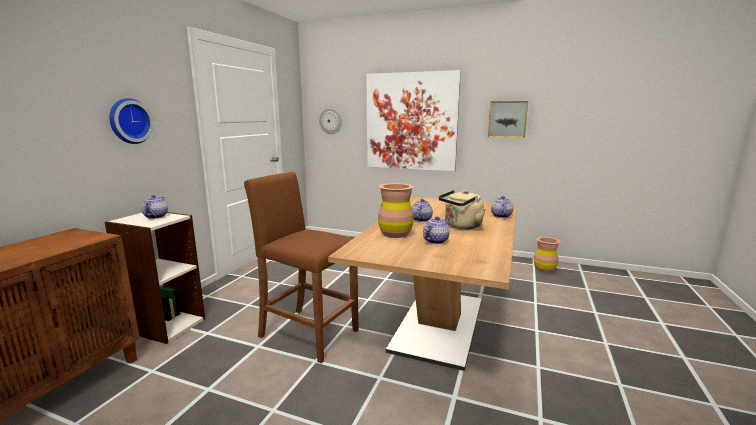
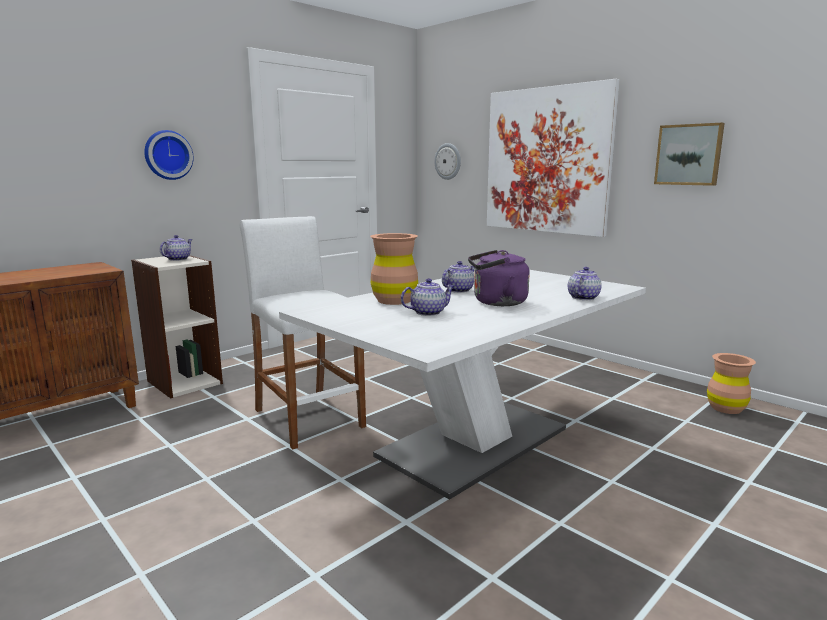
camera: 25 degrees right, 0 degrees up
brown stool [244,172,359,363] -> white stool [240,216,366,449]
brown dining table [328,196,518,371] -> white dining table [279,270,646,500]
beige kettle [438,190,485,229] -> purple kettle [468,250,530,306]

